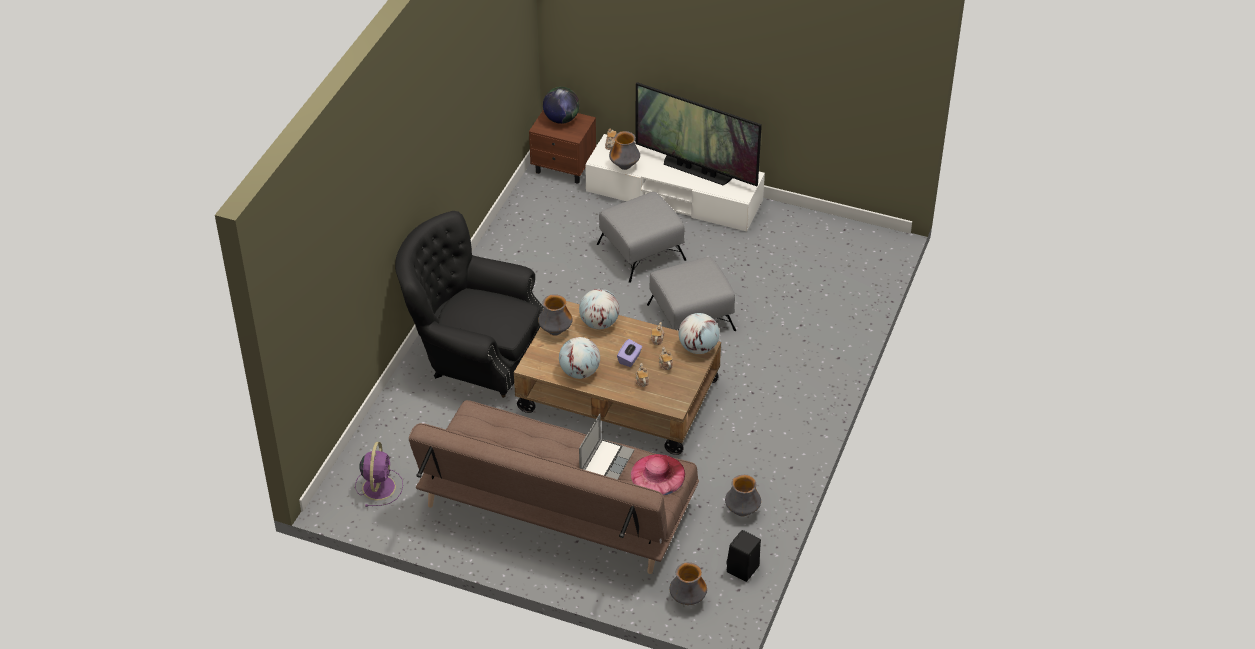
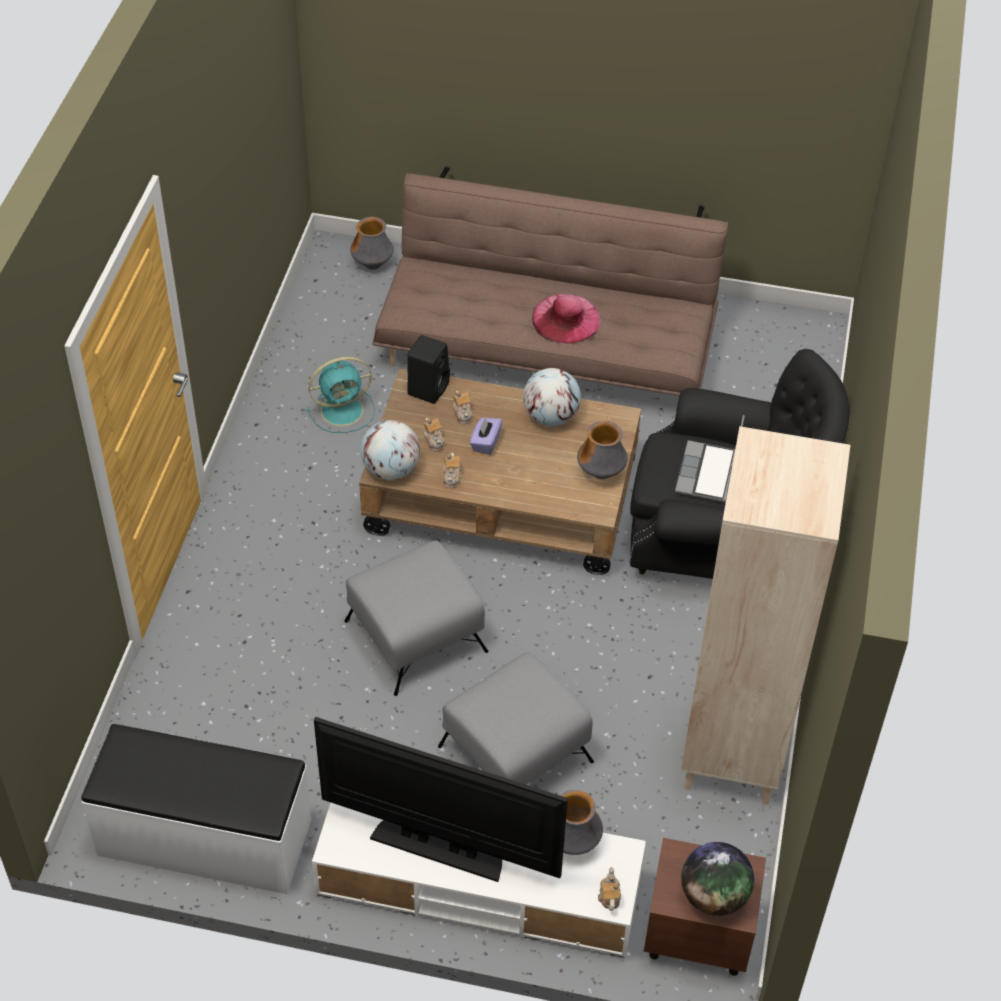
camera: 170 degrees right, 5 degrees up
purple fan [355,442,403,507] -> none
globe [579,289,620,329] -> none
laptop [579,414,634,480] -> laptop moved to [675,415,745,503]
pink hat [631,454,685,495] -> pink hat moved to [532,294,600,344]
vase [725,475,761,516] -> none
black speaker [726,530,761,582] -> black speaker moved to [407,335,450,404]
none -> white bench [81,724,311,894]
none -> turquoise fan [306,357,375,433]
none -> beige bookcase [681,426,850,805]

